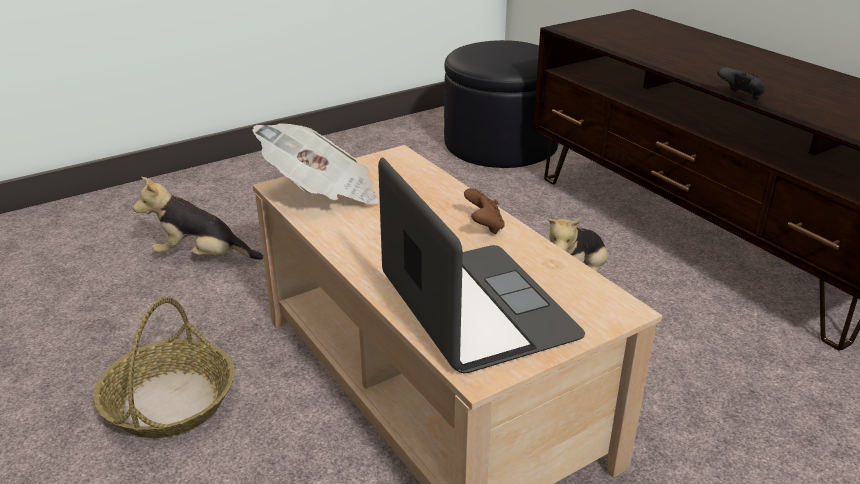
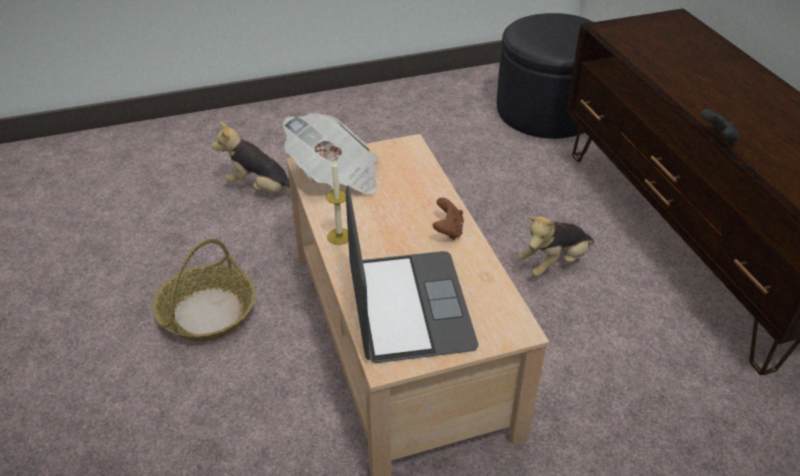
camera: 15 degrees right, 10 degrees up
none -> candle [326,160,348,245]

